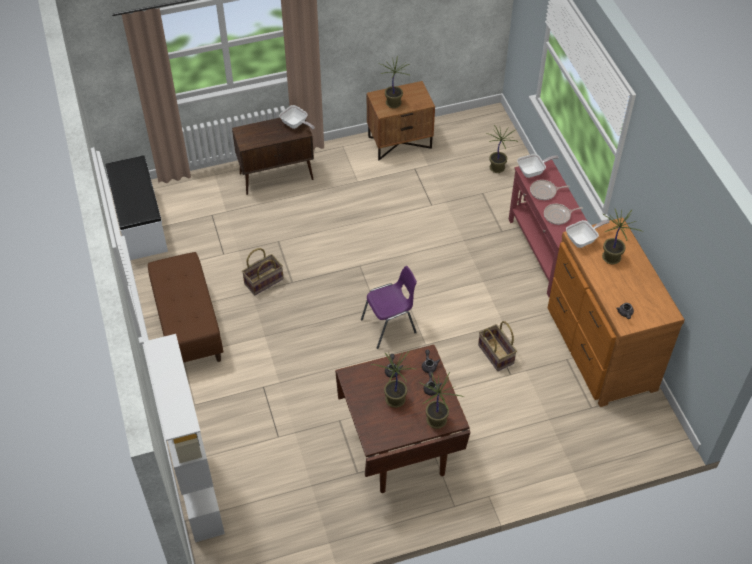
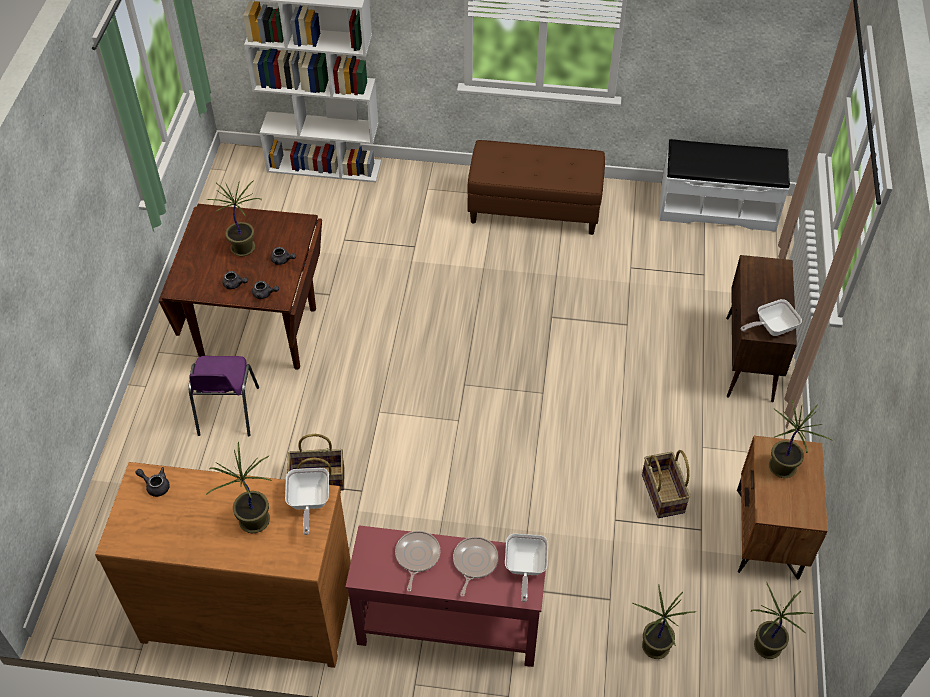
camera: 115 degrees right, 0 degrees up
basket [242,248,284,296] -> basket moved to [642,450,691,518]
purple chair [361,266,417,349] -> purple chair moved to [188,356,259,436]
potted plant [419,372,464,429] -> potted plant moved to [751,583,814,659]

